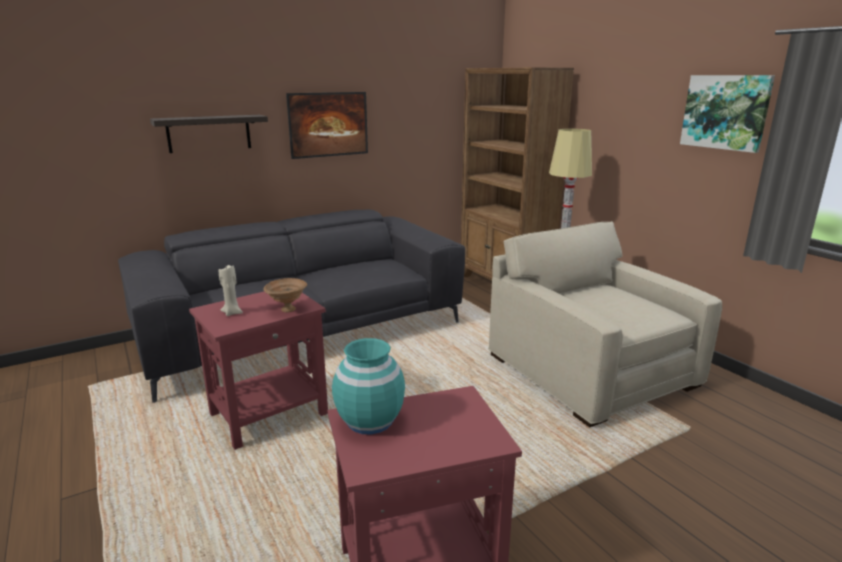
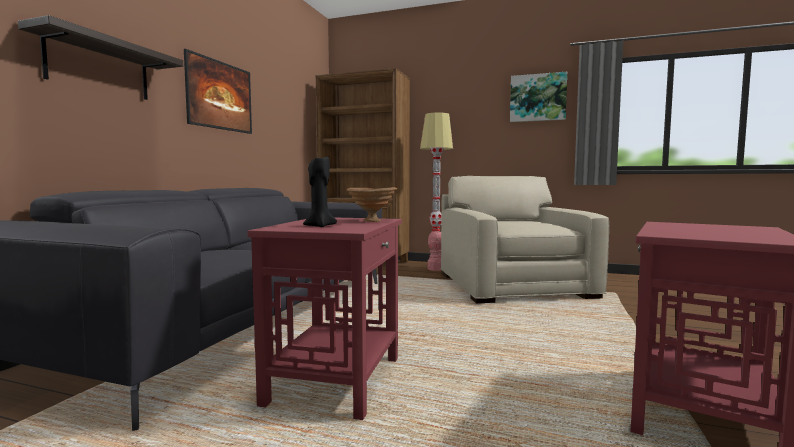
camera: 40 degrees left, 15 degrees down
beige candle [219,265,243,316] -> black candle [303,155,337,227]
turquoise vase [332,338,405,435] -> none
beige armchair [488,221,722,428] -> beige armchair turned 60 degrees clockwise [441,176,609,303]

